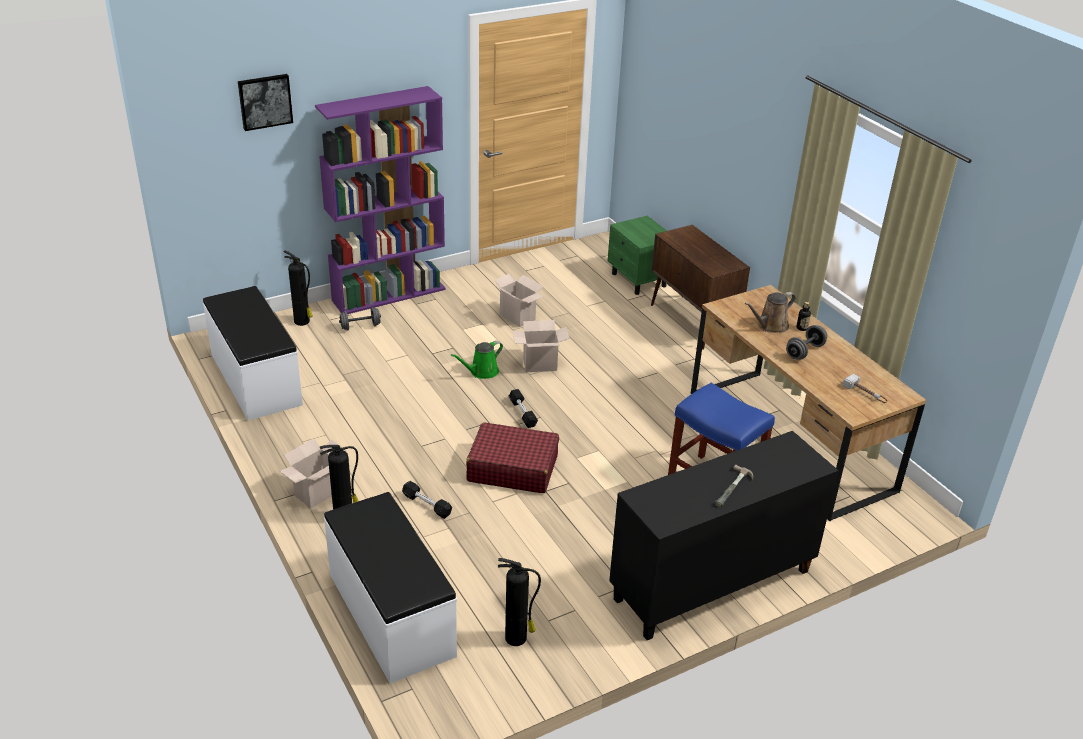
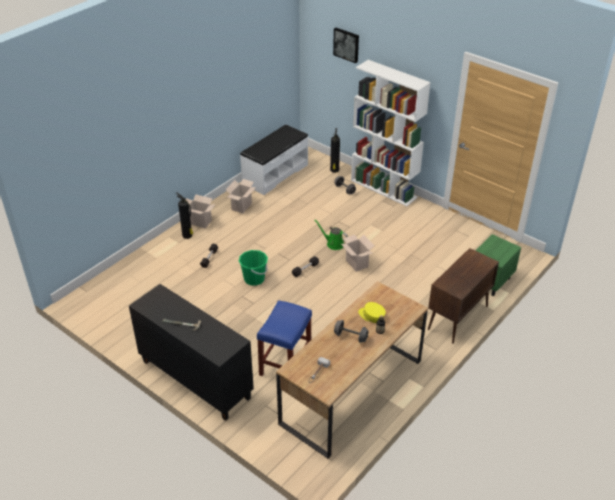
camera: 70 degrees right, 5 degrees up
purple bookcase [315,86,446,314] -> white bookcase [351,60,431,206]
white bench [324,492,457,684] -> none
red suitcase [466,423,559,493] -> green bucket [239,250,268,286]
cardboard box [494,274,544,327] -> cardboard box moved to [225,179,256,213]
fire extinguisher [498,558,541,646] -> none
brown watering can [745,292,796,333] -> yellow cap [358,302,386,323]

